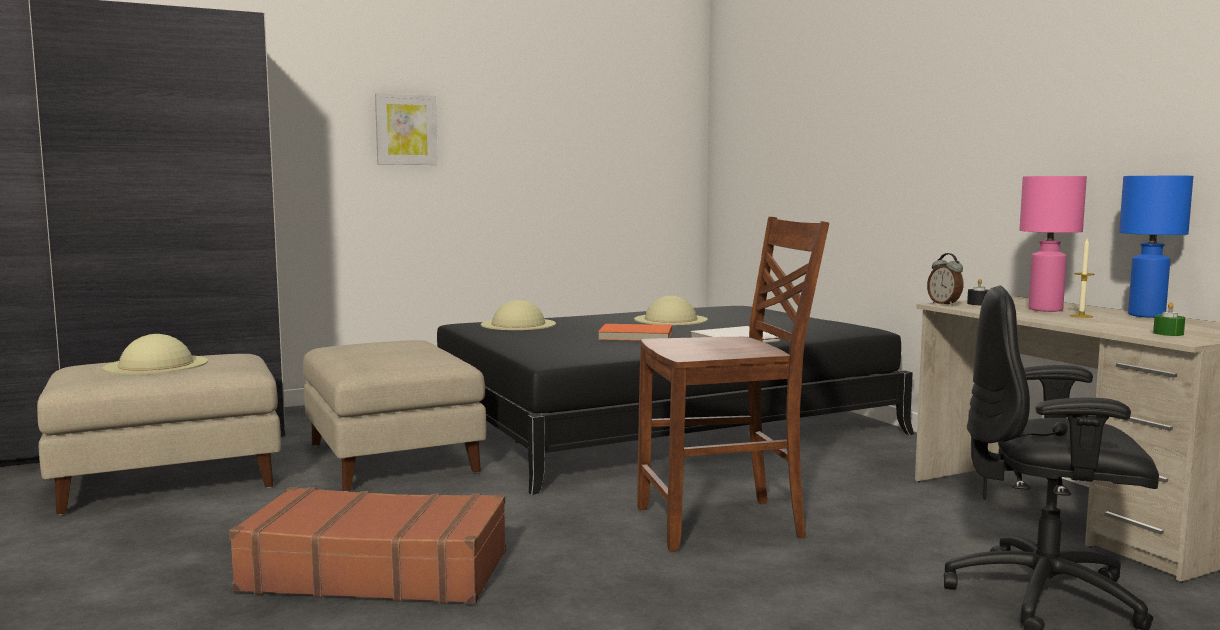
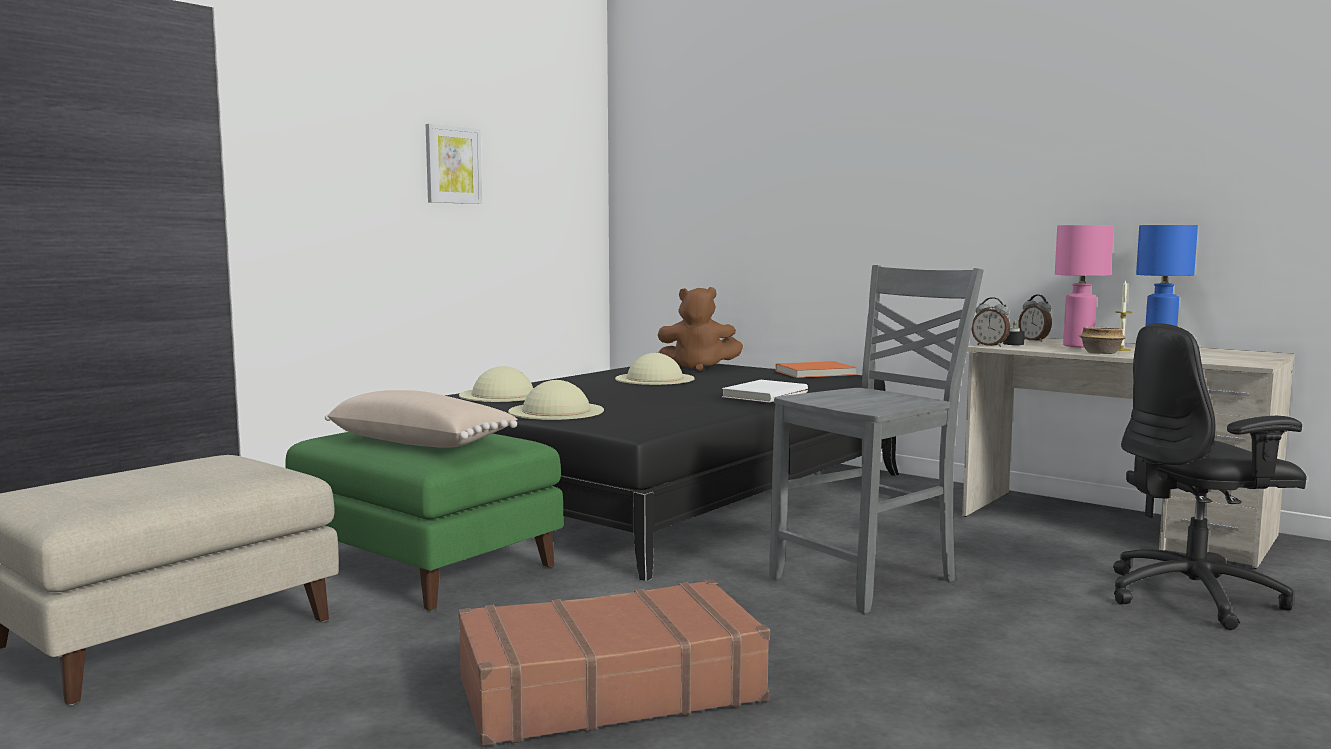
camera: 25 degrees left, 0 degrees up
beige hat [103,334,208,375] -> beige hat moved to [508,380,604,420]
beige ottoman [303,340,486,491] -> green ottoman [285,432,563,611]
picture [375,93,438,165] -> picture moved to [426,124,482,204]
orange book [598,324,672,341] -> orange book moved to [775,361,856,378]
brown chair [637,217,829,552] -> grey chair [769,265,984,614]
green candle [1153,302,1185,336] -> none
none -> beige pillow [325,390,518,448]
none -> brown plush toy [658,287,743,371]
none -> alarm clock [1018,294,1052,342]
none -> bowl [1079,327,1126,354]

